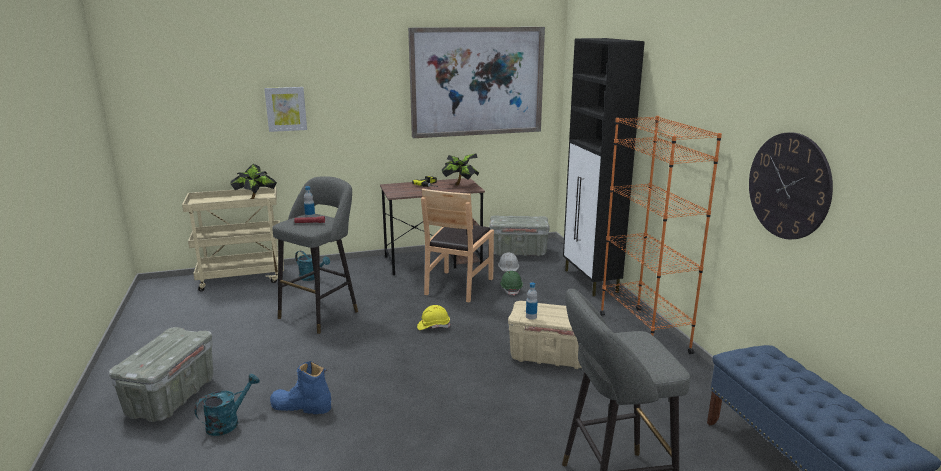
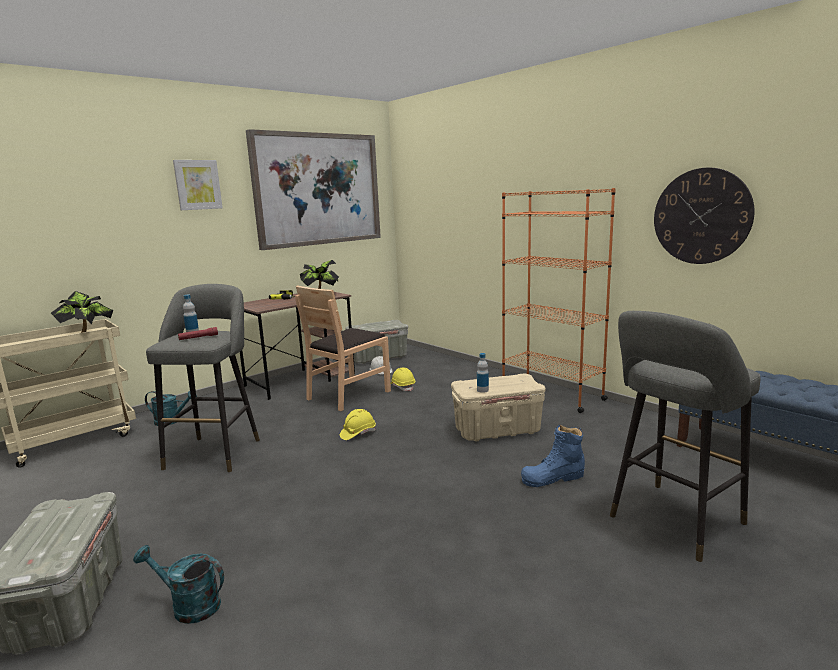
camera: 25 degrees left, 5 degrees down
turquoise watering can [194,374,260,436] -> turquoise watering can turned 90 degrees counterclockwise [133,545,224,624]
picture [264,87,307,132] -> picture moved to [173,160,223,210]
blue boot [270,361,331,414] -> blue boot moved to [521,425,585,487]
brown chair [421,189,494,302] -> brown chair turned 45 degrees clockwise [295,285,391,411]
green hard hat [500,271,523,296] -> yellow hard hat [391,368,415,391]
black cabinet [563,38,645,296] -> none

